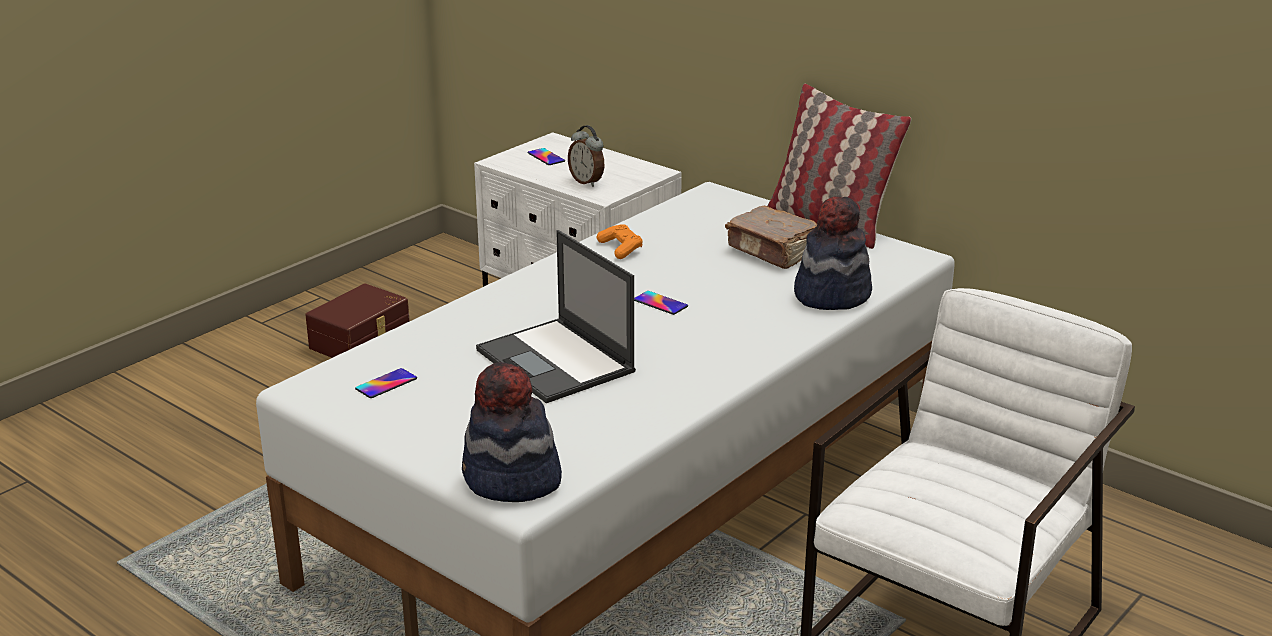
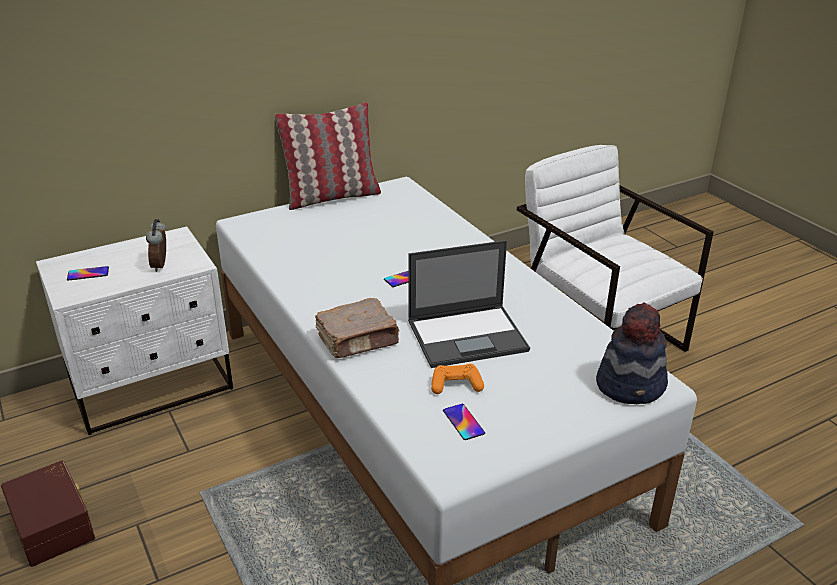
camera: 70 degrees left, 5 degrees up
alarm clock [568,125,604,187] -> alarm clock turned 105 degrees clockwise [146,219,167,272]
orange game controller [597,224,643,259] -> orange game controller moved to [431,364,484,394]
brown book [725,206,817,269] -> brown book moved to [315,298,400,358]
hat [794,196,872,310] -> none

